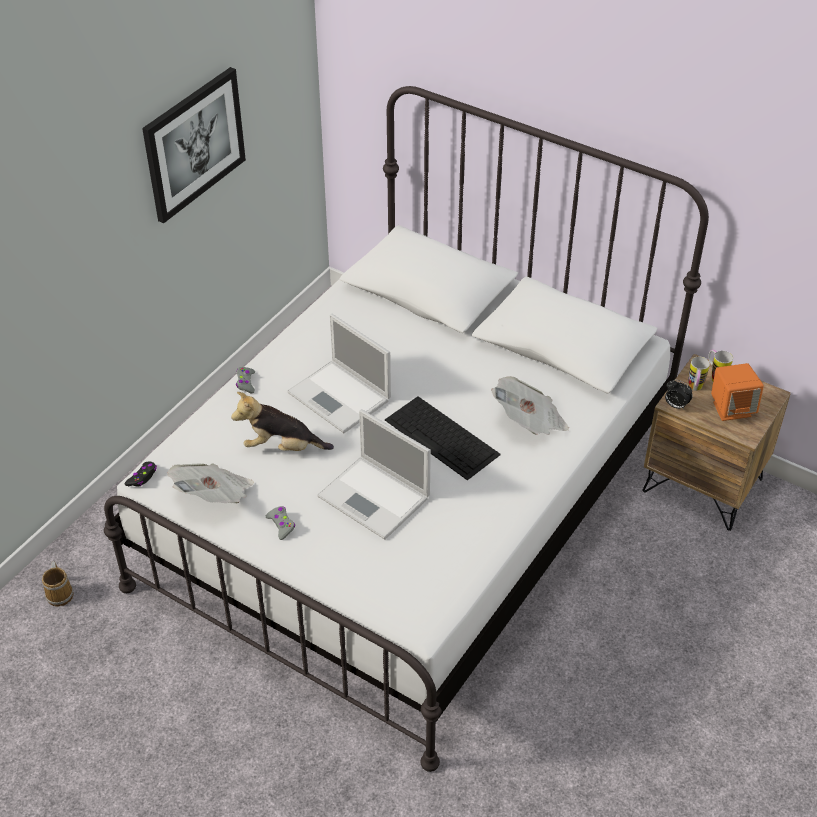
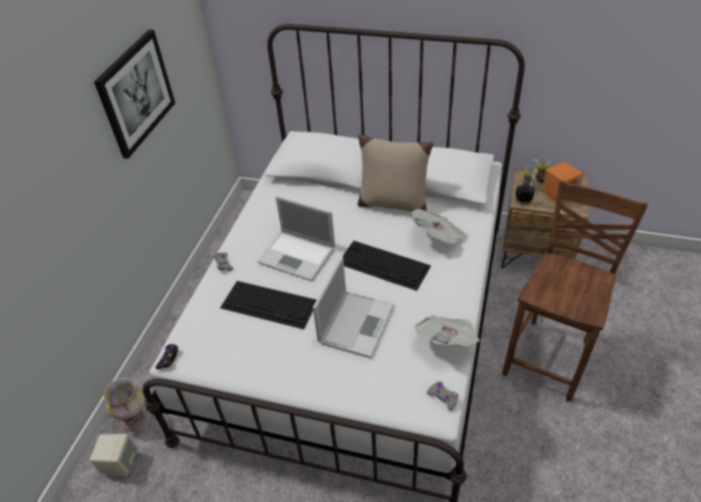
camera: 15 degrees left, 0 degrees up
mug [42,561,74,606] -> beige speaker [89,434,138,477]
newspaper [167,463,254,504] -> newspaper moved to [415,315,480,346]
plush toy [231,392,334,451] -> keyboard [220,281,316,329]
grey game controller [266,506,295,540] -> grey game controller moved to [427,381,458,411]
laptop [317,409,431,540] -> laptop turned 90 degrees counterclockwise [313,257,394,358]
none -> vase [104,378,151,432]
none -> beige pillow [358,134,433,212]
none -> brown chair [502,180,649,402]

